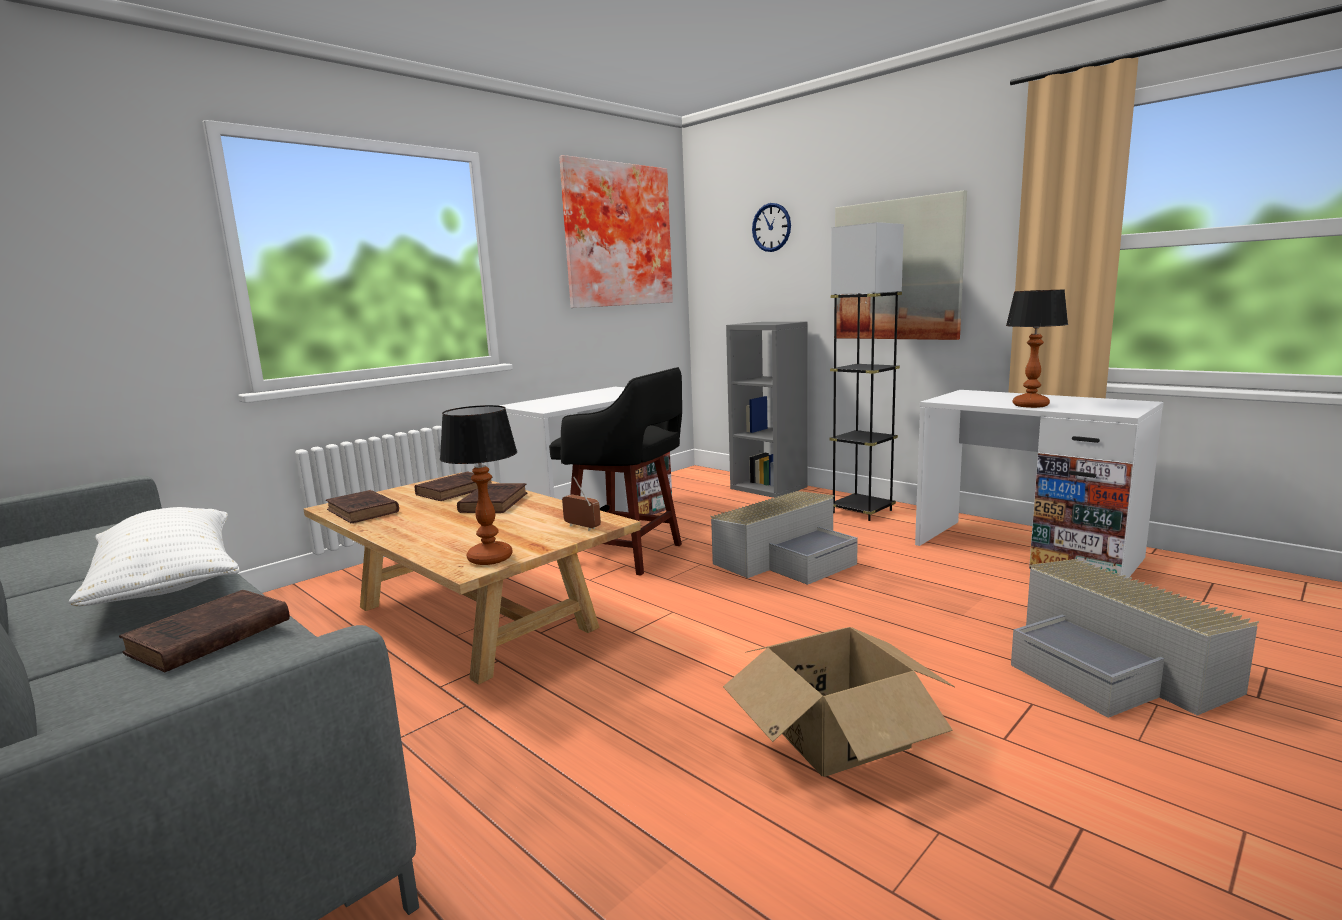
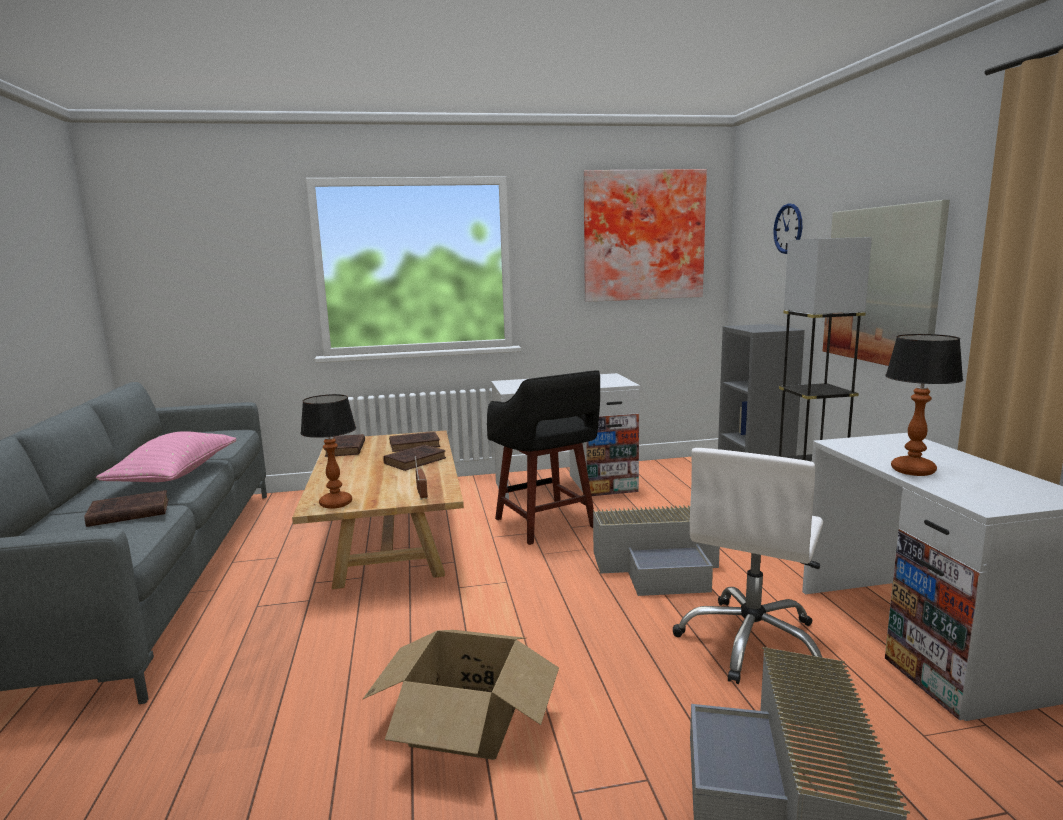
camera: 35 degrees right, 0 degrees up
white pillow [69,507,240,607] -> pink pillow [96,431,236,482]
none -> white office chair [673,448,823,684]

